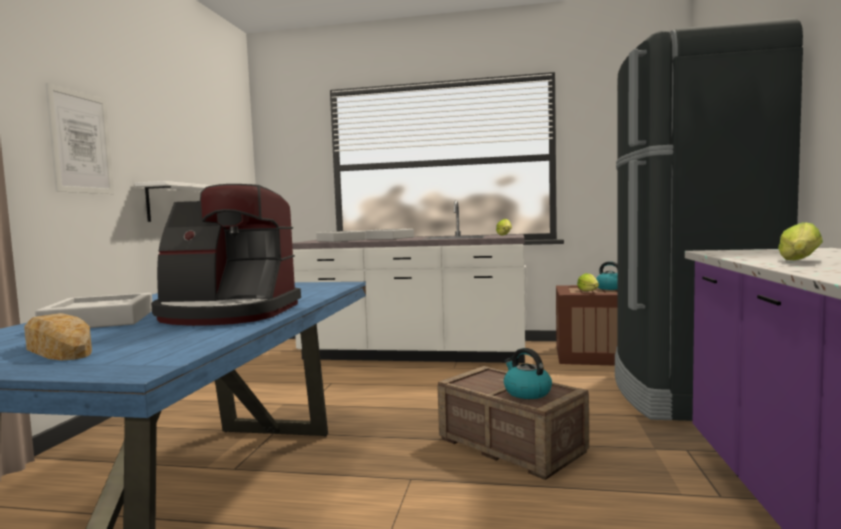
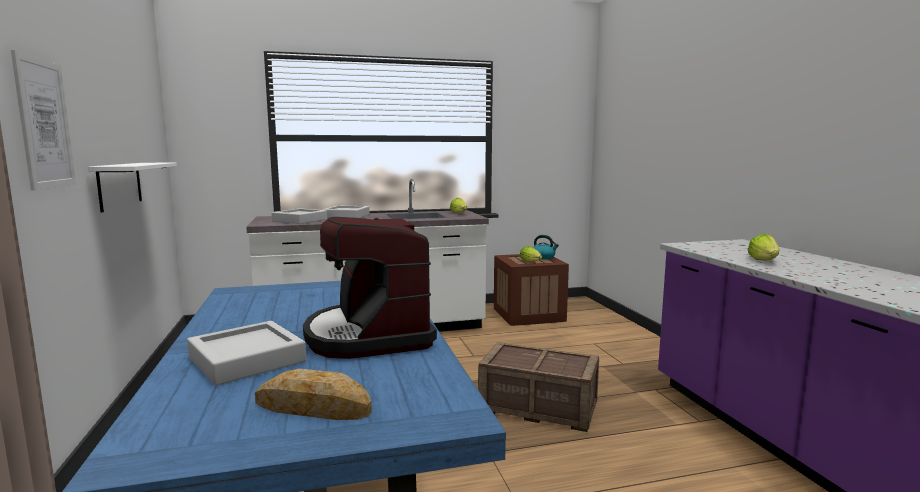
camera: 25 degrees left, 5 degrees up
coffee machine [151,184,301,326] -> coffee machine turned 90 degrees clockwise [303,217,437,359]
kettle [504,348,552,399] -> none
black fridge [615,18,803,421] -> none

